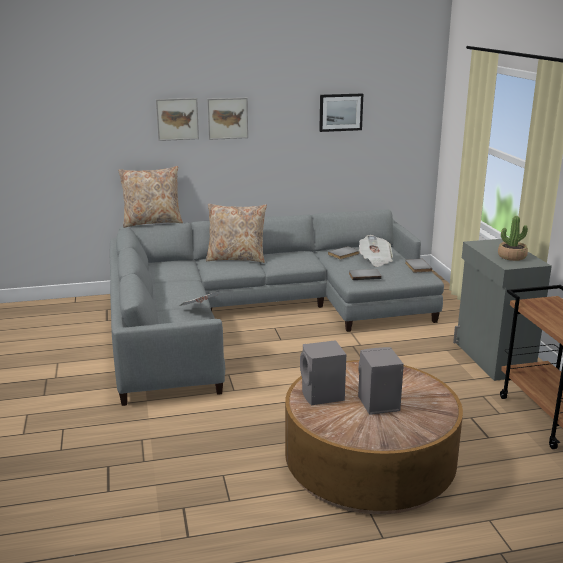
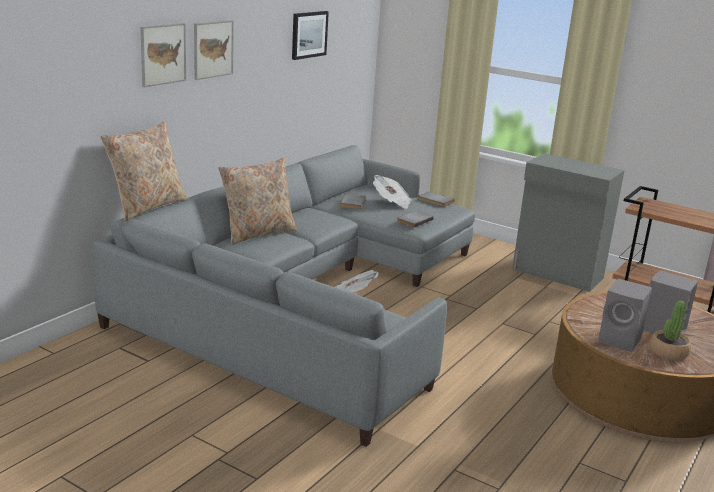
camera: 45 degrees left, 0 degrees up
potted plant [498,216,528,261] -> potted plant moved to [650,300,691,360]

